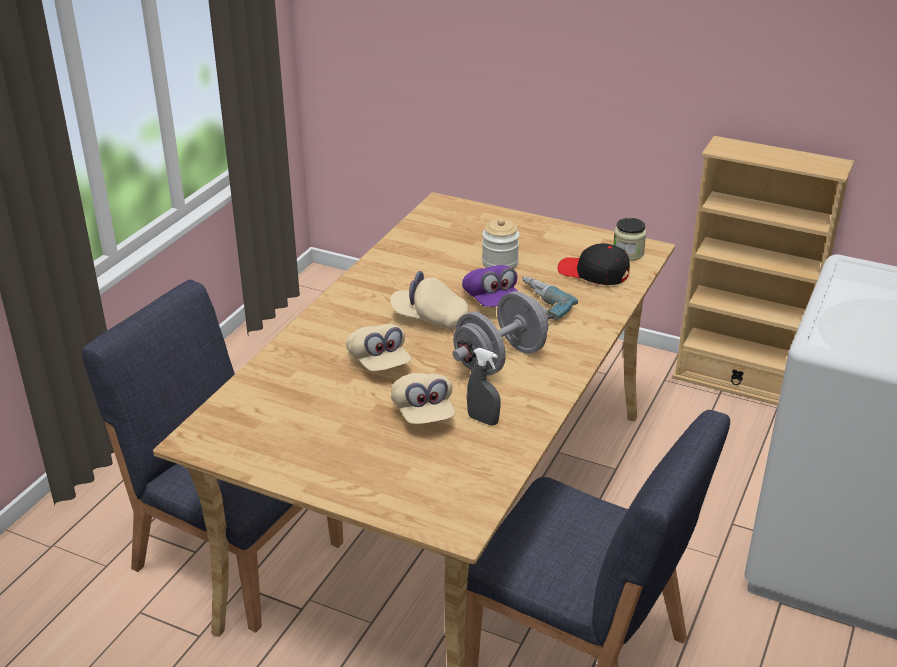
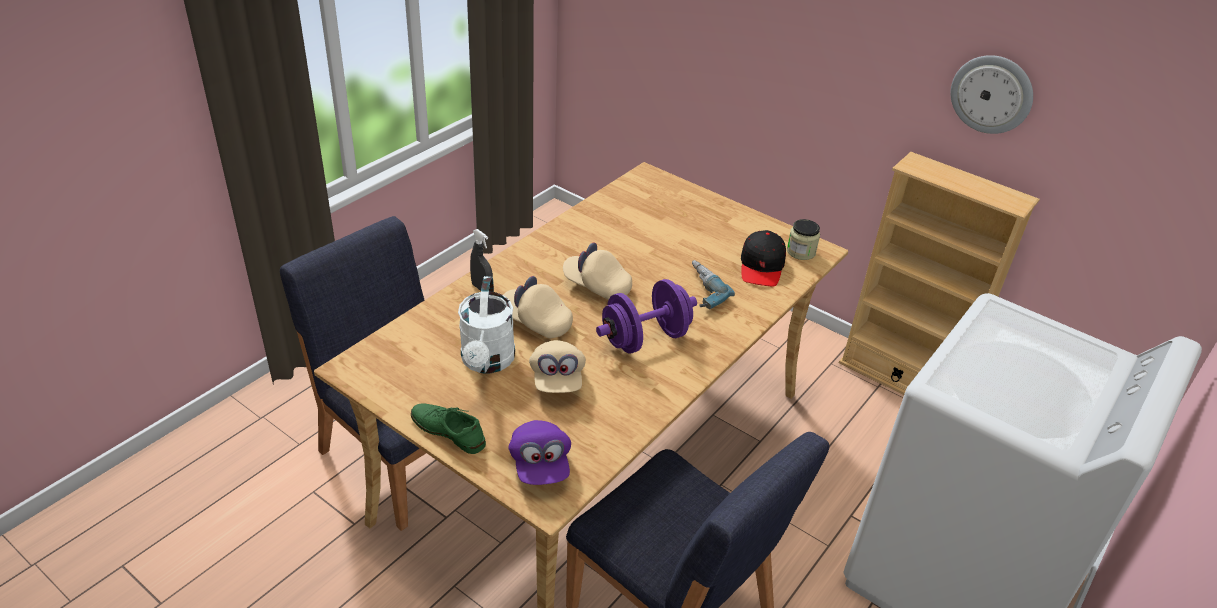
camera: 10 degrees right, 5 degrees up
beige cap [346,324,412,371] -> beige cap turned 135 degrees clockwise [503,276,573,338]
grey dumbbell [452,291,548,376] -> purple dumbbell [596,279,697,353]
purple cap [462,265,519,307] -> purple cap moved to [508,420,571,485]
grey spray bottle [467,348,500,426] -> grey spray bottle moved to [470,229,493,291]
jar [482,218,520,269] -> none
black cap [558,243,630,285] -> black cap turned 120 degrees counterclockwise [741,230,786,287]
none -> green shoe [411,404,486,454]
none -> white watering can [458,276,515,374]
none -> wall clock [951,55,1033,134]

